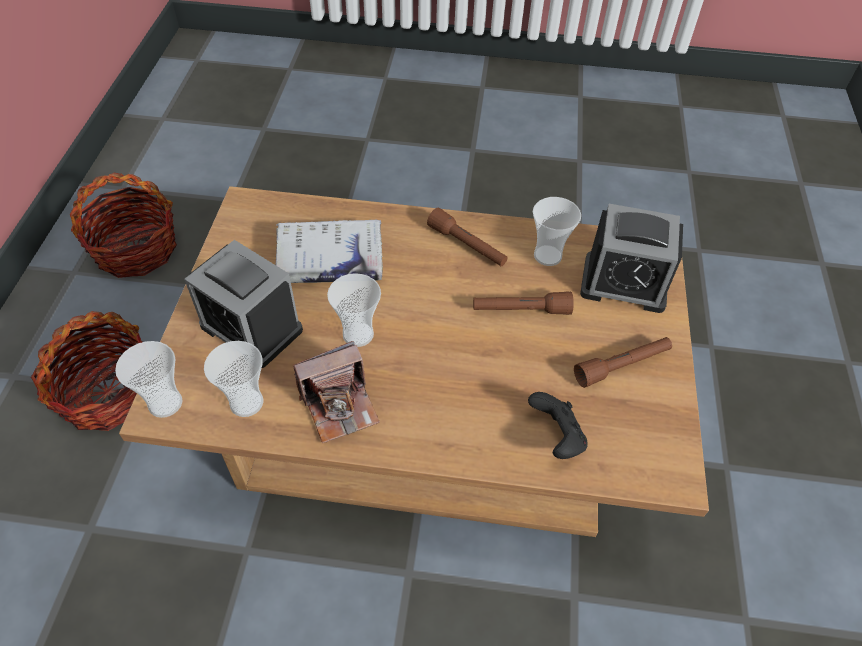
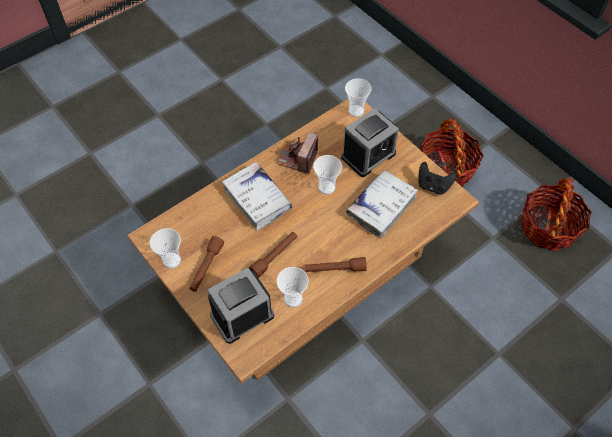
camera: 135 degrees right, 5 degrees up
alarm clock [184,240,303,368] -> alarm clock turned 150 degrees clockwise [341,108,399,177]
cup [204,341,263,417] -> cup moved to [150,228,181,269]
black game controller [528,392,588,459] -> black game controller moved to [419,162,457,195]
none -> white book [222,162,292,231]

